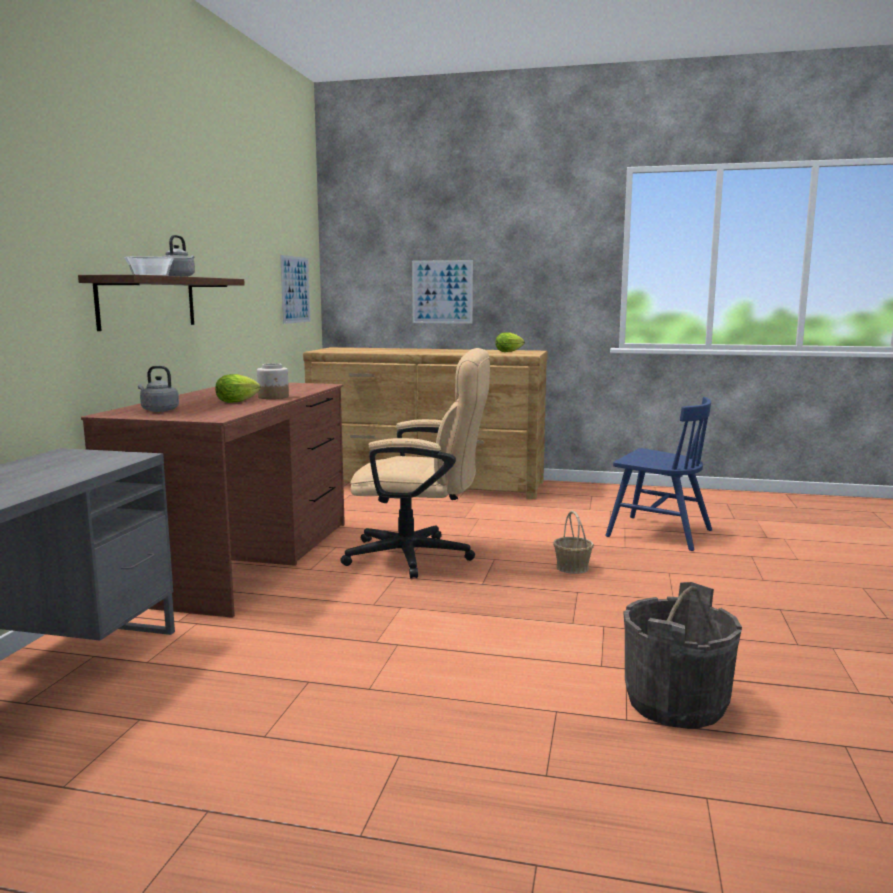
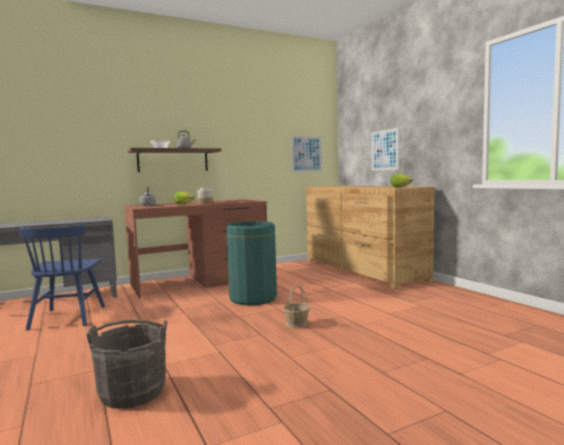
camera: 50 degrees right, 5 degrees down
beige office chair [340,348,490,578] -> green trash can [226,221,277,305]
blue chair [605,397,712,551] -> blue chair moved to [19,225,105,331]

